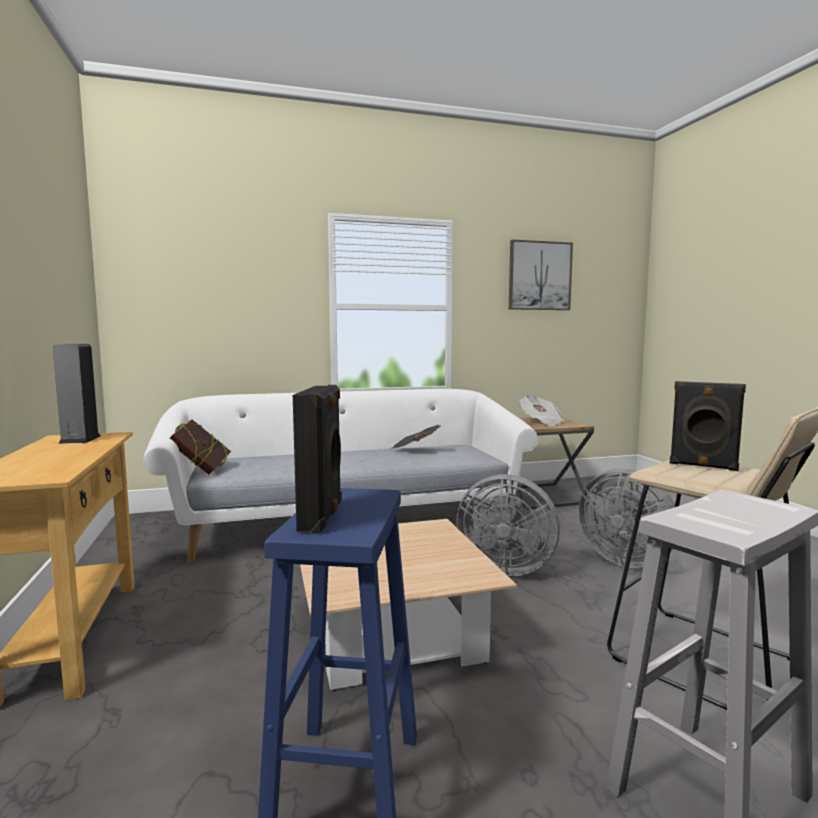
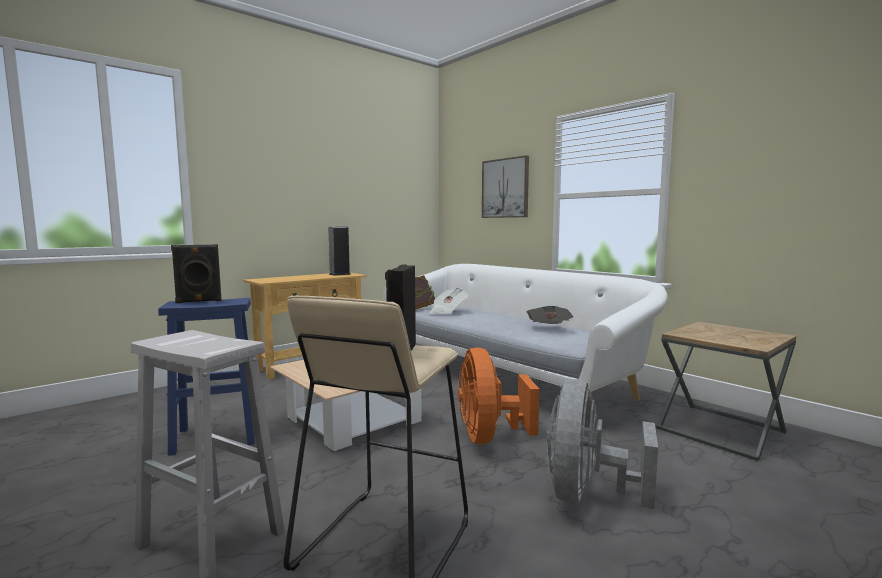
camera: 65 degrees right, 0 degrees up
grey fan [456,474,560,576] -> orange fan [458,348,539,444]
picture [509,240,573,310] -> picture moved to [482,155,529,218]
newspaper [519,395,565,426] -> newspaper moved to [429,288,469,315]

